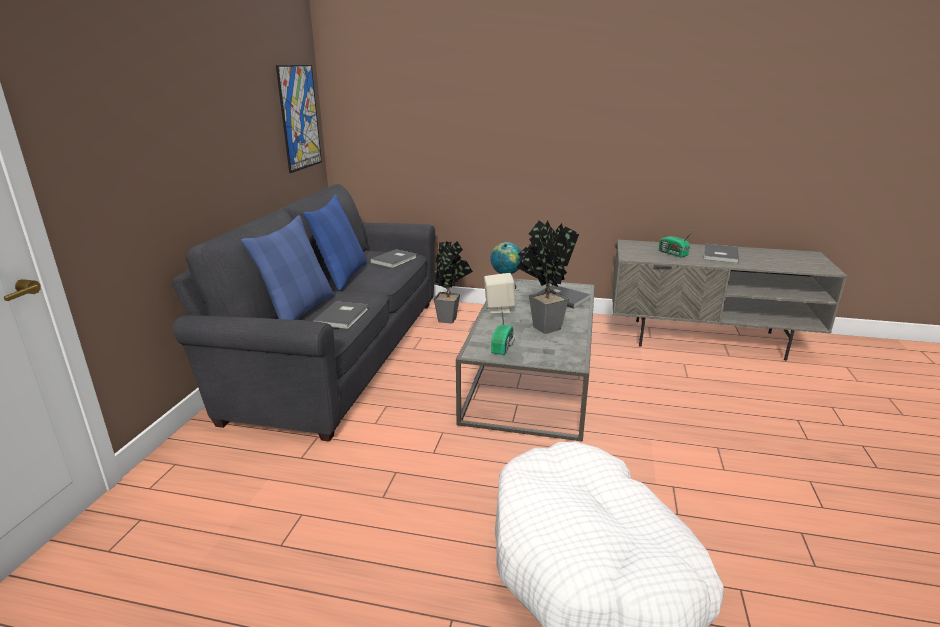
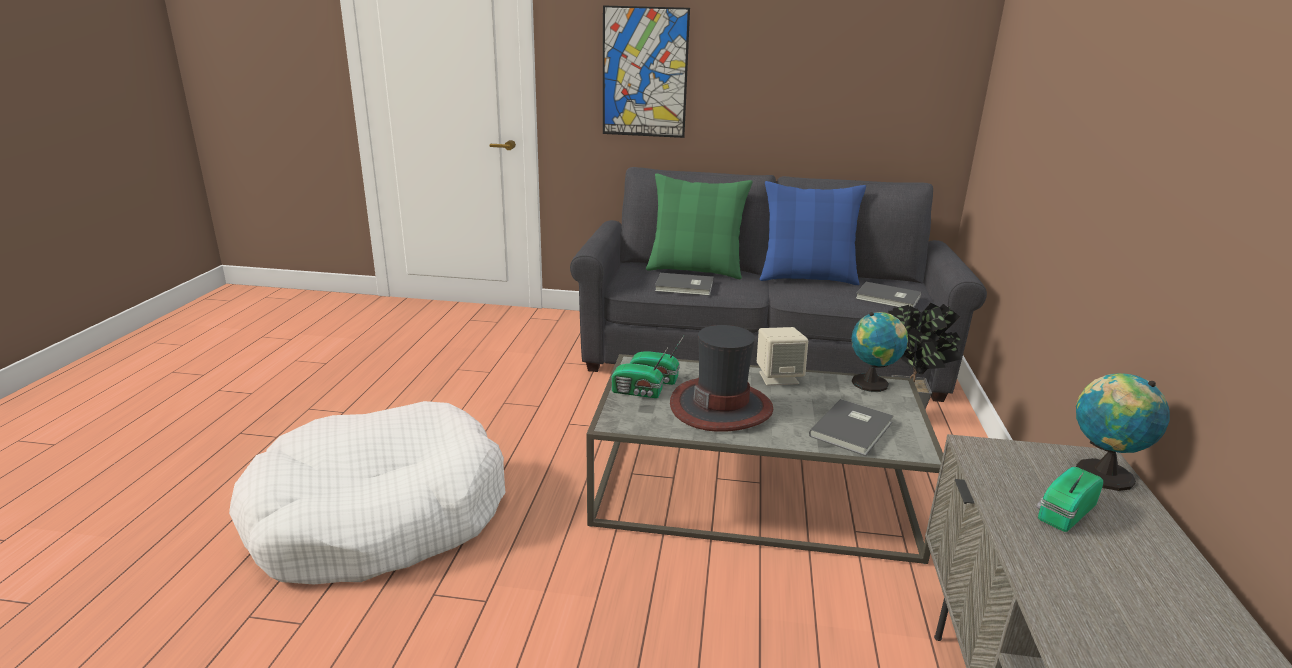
camera: 85 degrees right, 0 degrees up
blue pillow [241,215,335,320] -> green pillow [646,173,753,279]
picture [276,65,322,173] -> picture moved to [603,5,690,138]
potted plant [516,220,579,334] -> hat [670,325,773,432]
grey book [704,244,739,264] -> none
none -> radio [611,348,668,398]
none -> globe [1076,373,1170,491]

